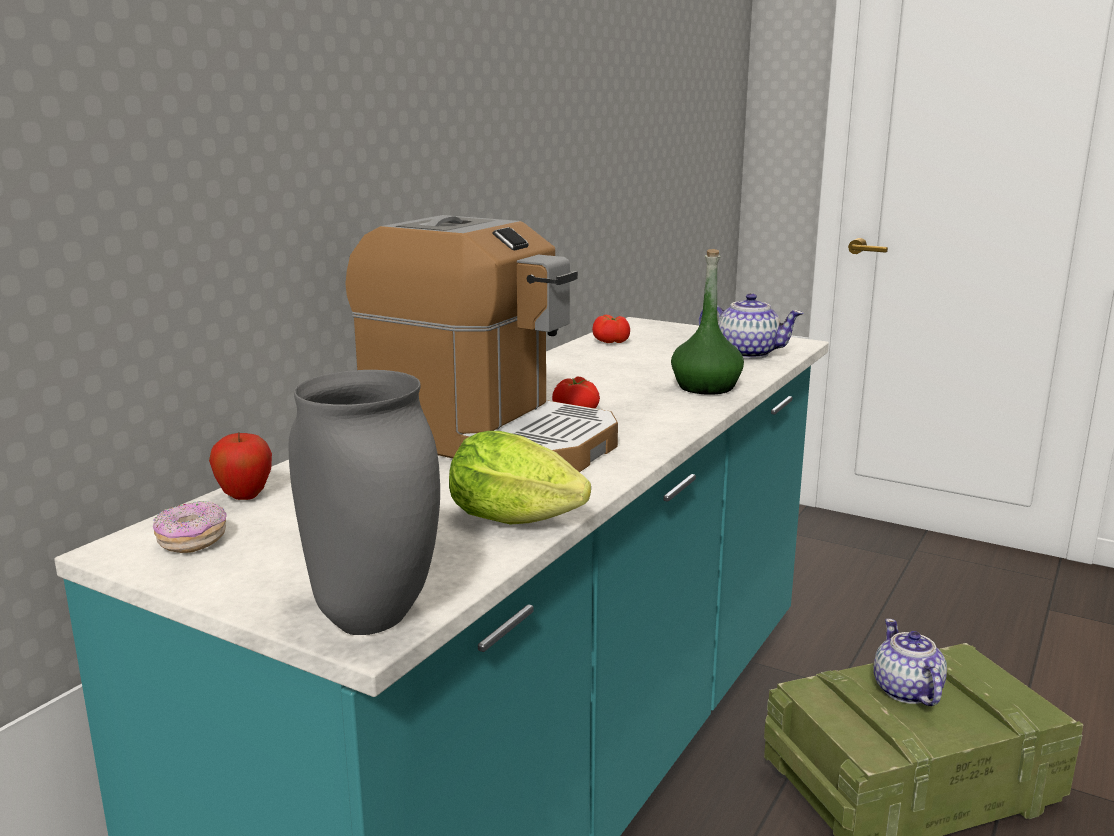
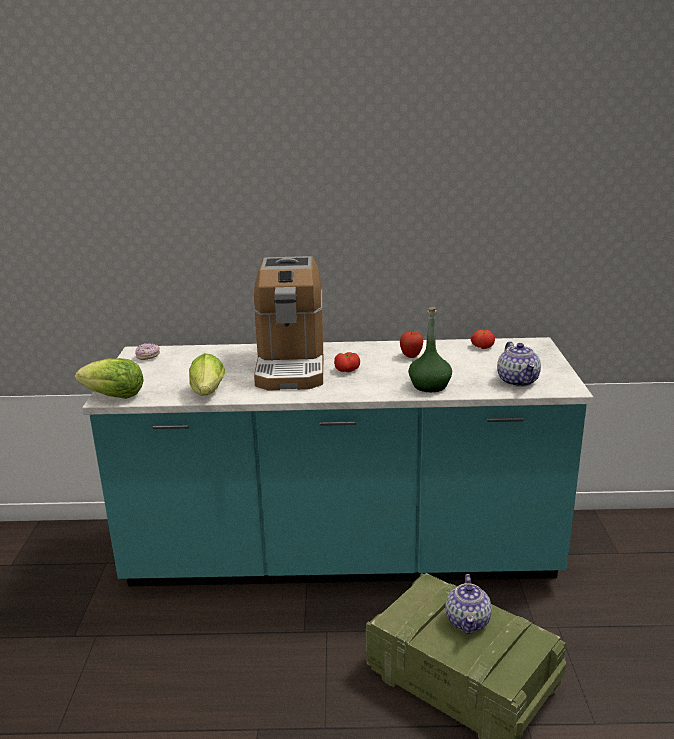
camera: 60 degrees right, 5 degrees up
apple [209,432,272,500] -> apple moved to [400,331,423,358]
grey vase [288,370,440,635] -> lettuce [75,358,144,399]
teapot [873,619,947,706] -> teapot turned 135 degrees clockwise [445,574,492,634]

